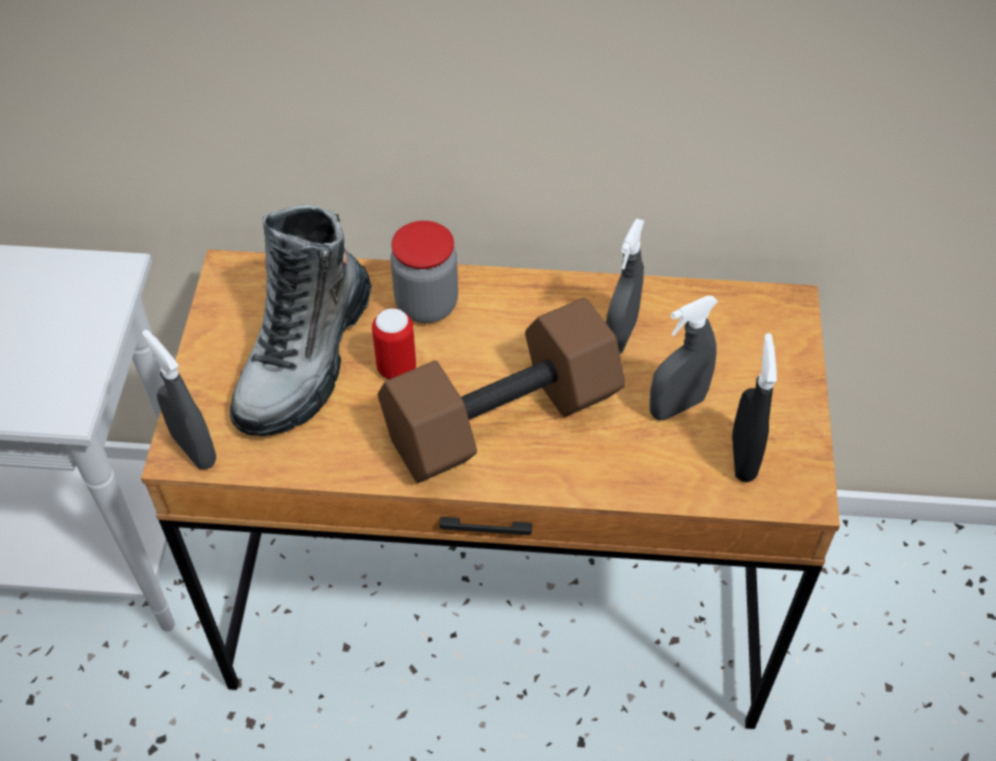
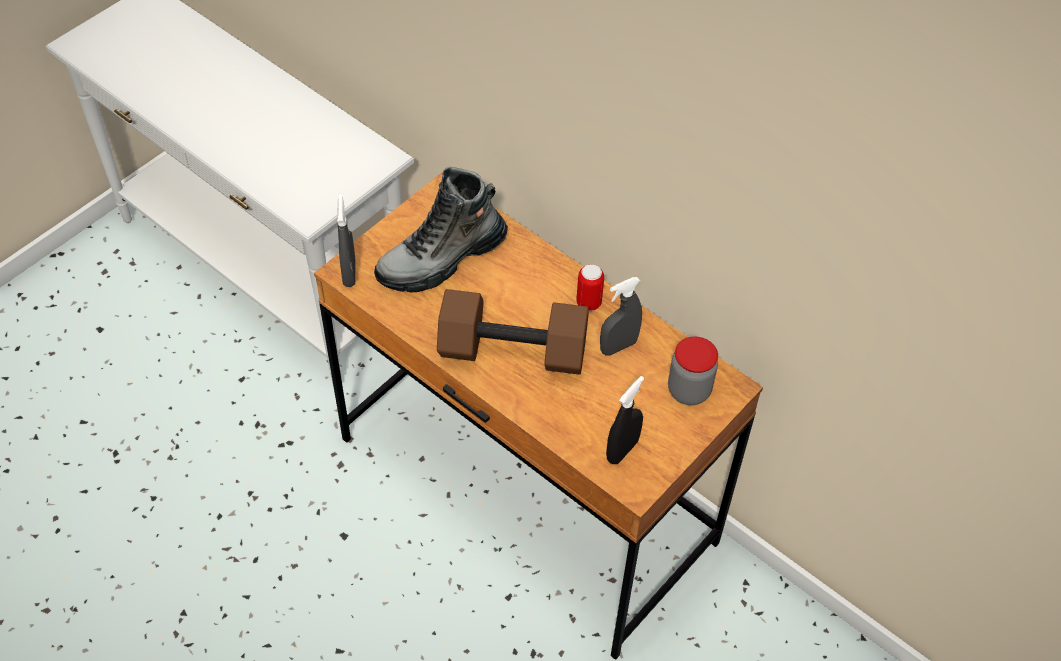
camera: 35 degrees right, 0 degrees up
can [372,308,416,380] -> can moved to [576,264,604,311]
jar [390,221,458,323] -> jar moved to [668,337,718,405]
grey spray bottle [650,296,718,420] -> none

